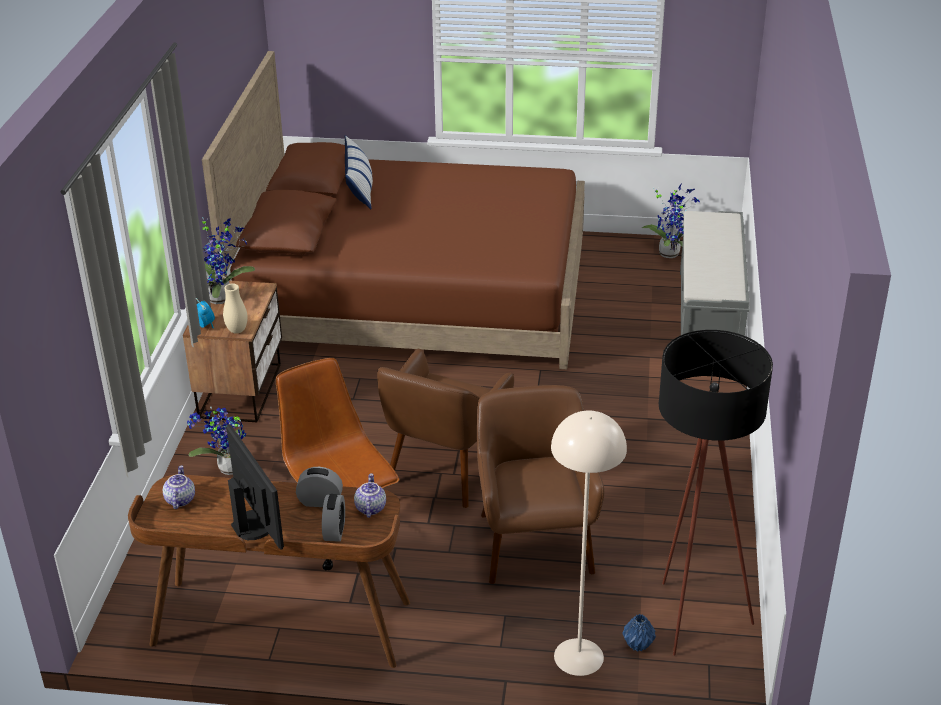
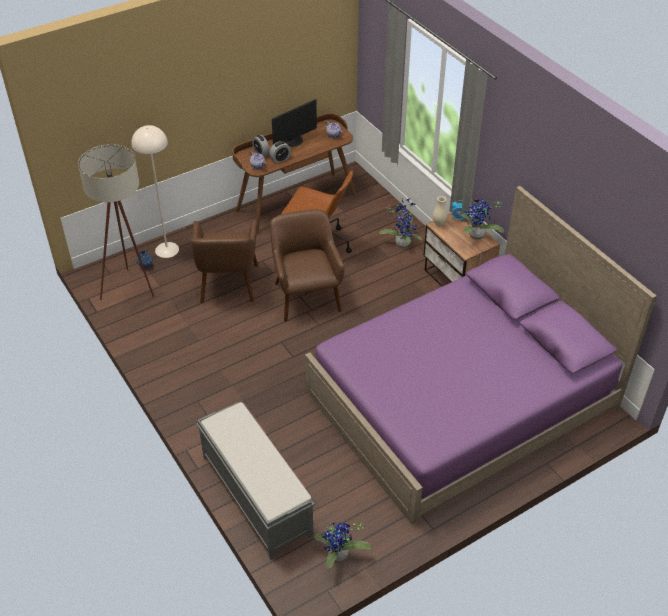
camera: 140 degrees right, 10 degrees up
brown bed [202,51,585,369] -> purple bed [305,186,657,524]
monitor [226,424,284,550] -> monitor turned 60 degrees counterclockwise [272,99,317,147]
pillow [345,135,373,209] -> none
brown armchair [477,385,604,584] -> brown armchair turned 45 degrees clockwise [190,220,258,303]
black floor lamp [659,330,773,656] -> beige floor lamp [78,144,154,300]

